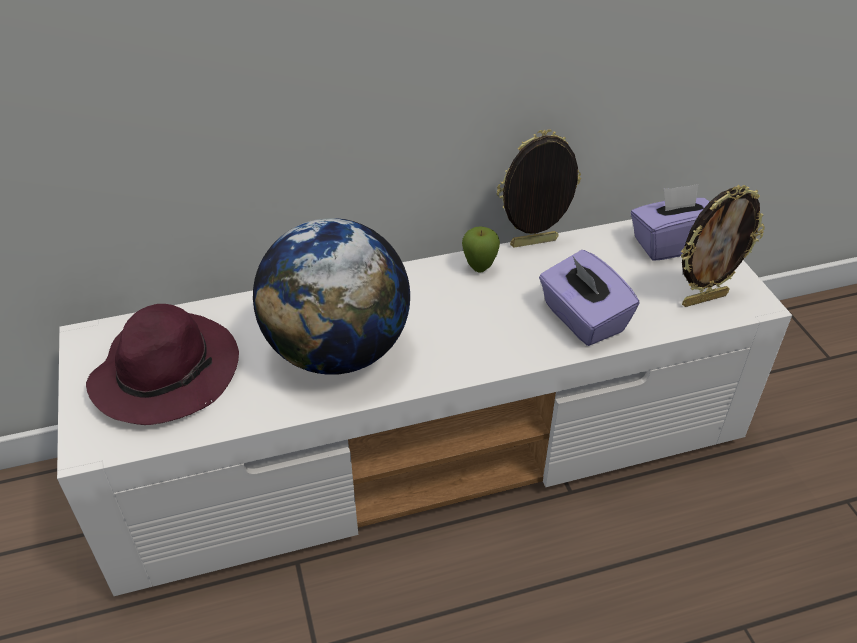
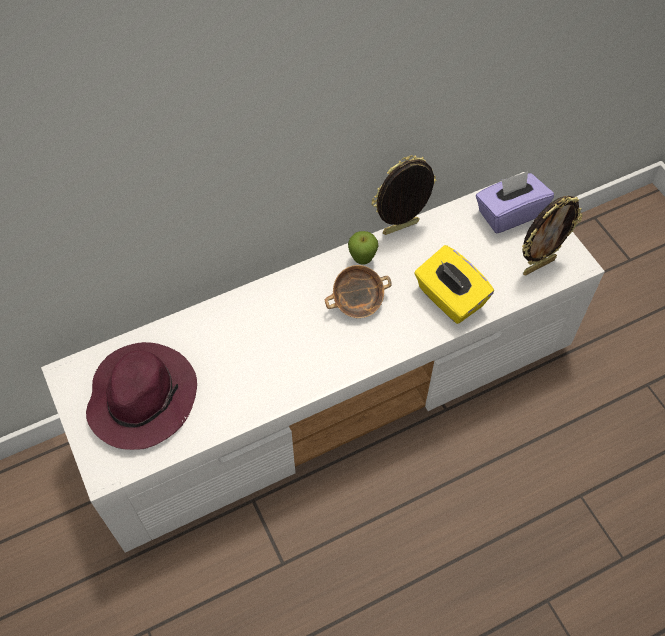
camera: 10 degrees left, 15 degrees up
globe [253,218,410,375] -> none
purple tissue box [539,250,640,346] -> yellow tissue box [414,245,494,324]
none -> bowl [325,265,392,318]

